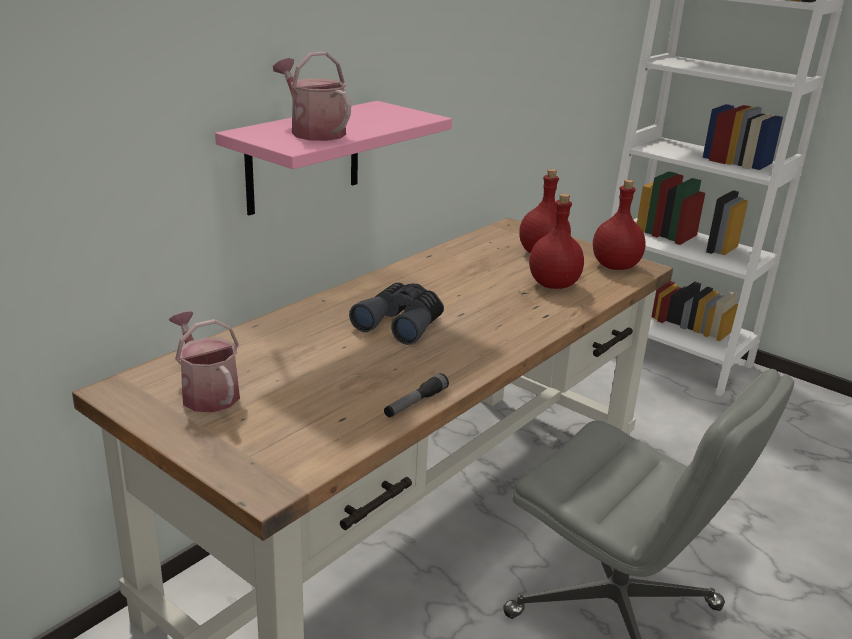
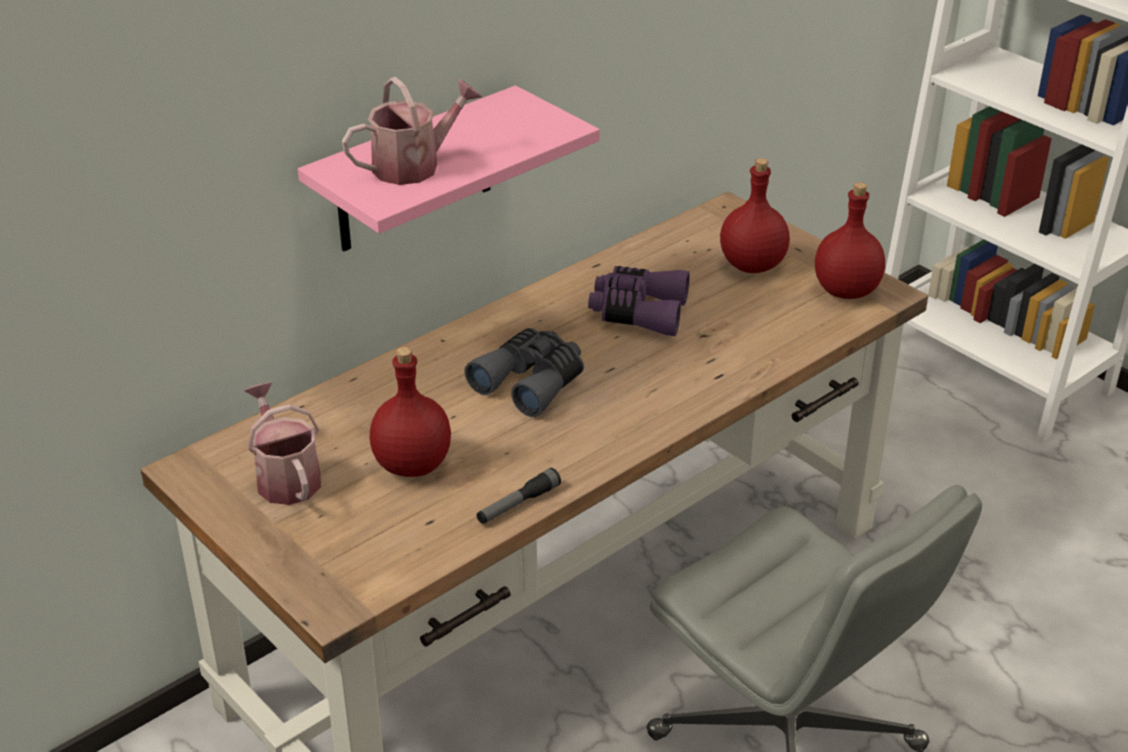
camera: 10 degrees right, 10 degrees up
watering can [273,52,351,141] -> watering can turned 90 degrees clockwise [342,77,482,185]
red bottle [529,193,584,289] -> red bottle moved to [370,347,451,477]
none -> purple binoculars [588,266,690,336]

